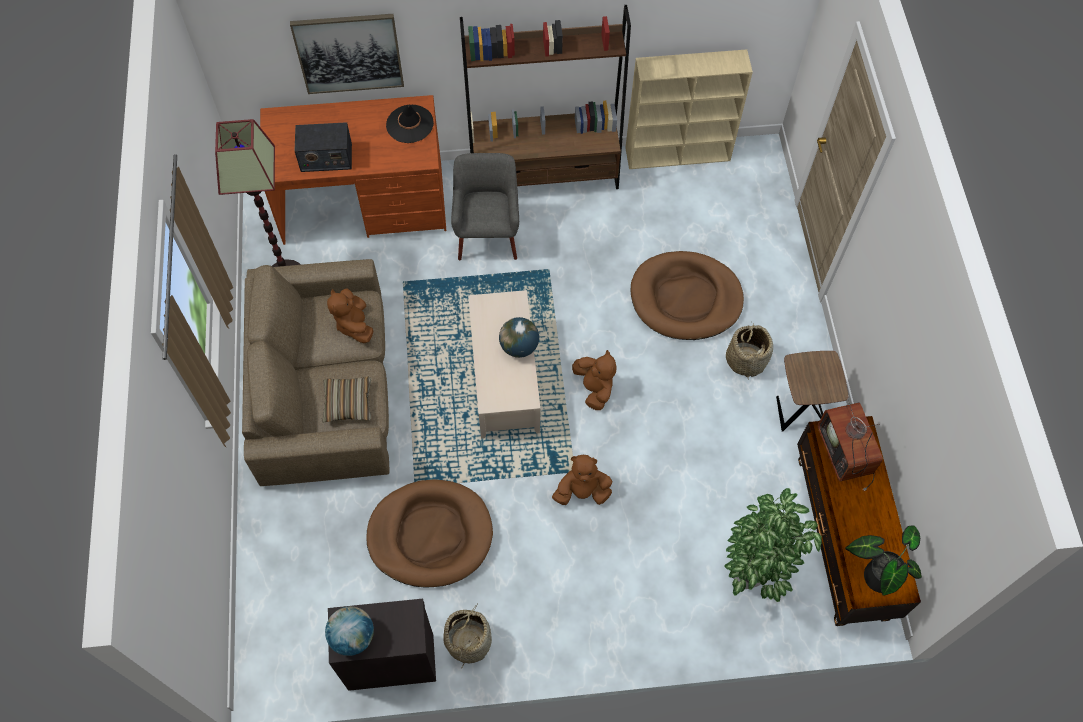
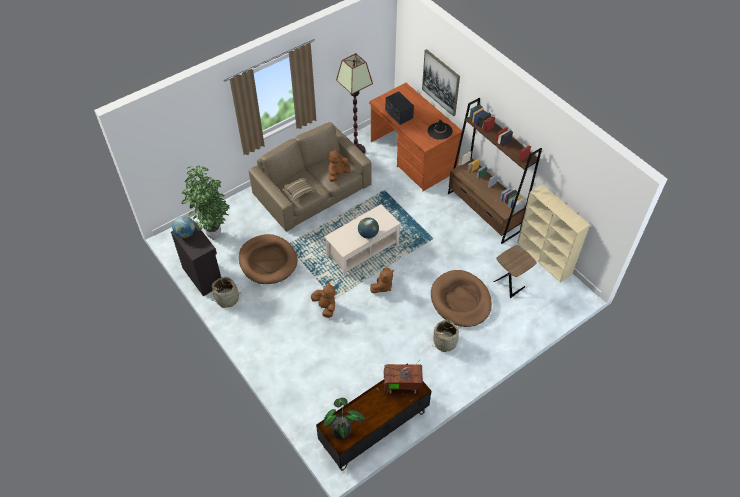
camera: 60 degrees right, 10 degrees down
grey armchair [451,153,519,260] -> none
potted plant [724,488,822,602] -> potted plant moved to [181,165,229,240]
brown side table [776,351,848,432] -> brown side table moved to [494,245,537,298]
television [818,396,883,491] -> television turned 45 degrees clockwise [377,363,423,401]

